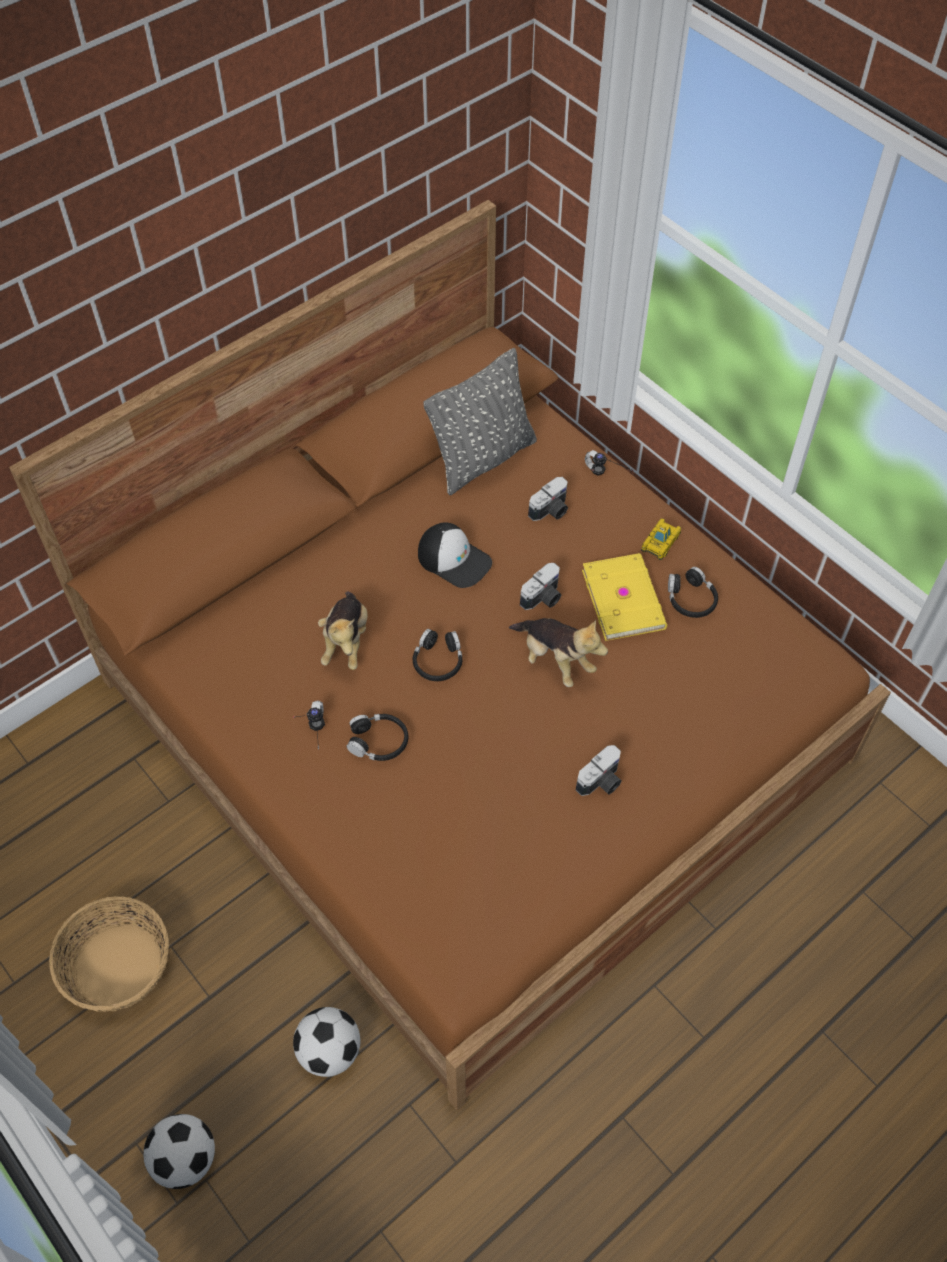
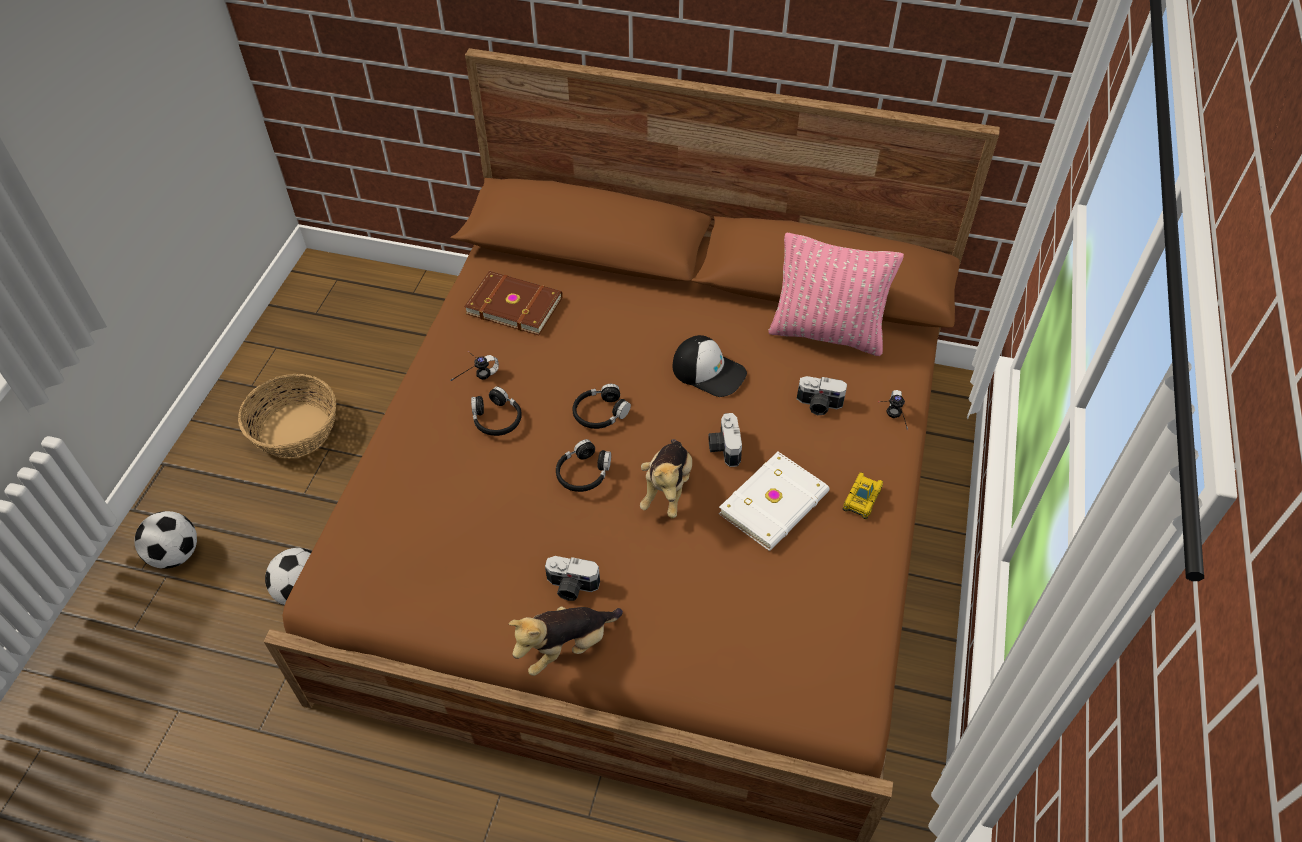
camera: 55 degrees right, 5 degrees down
plush toy [318,591,368,670] -> plush toy moved to [509,607,623,676]
cap [418,522,492,588] -> cap turned 60 degrees counterclockwise [673,335,747,397]
grey pillow [423,348,537,495] -> pink pillow [768,233,904,356]
camera [520,563,561,610] -> camera turned 75 degrees clockwise [708,413,742,467]
yellow book [582,553,667,641] -> white book [719,452,829,551]
toy car [641,518,681,560] -> toy car turned 60 degrees counterclockwise [843,472,883,519]
black headphones [668,567,718,618] -> black headphones moved to [556,439,611,492]
none -> brown book [464,271,563,336]

